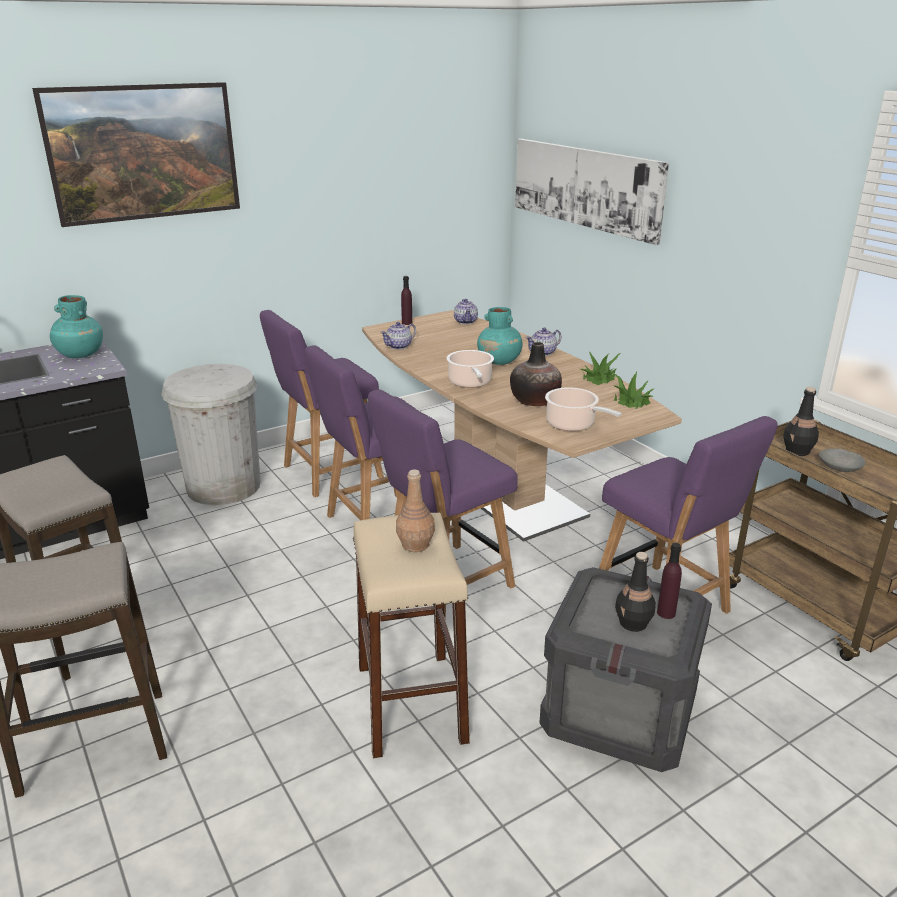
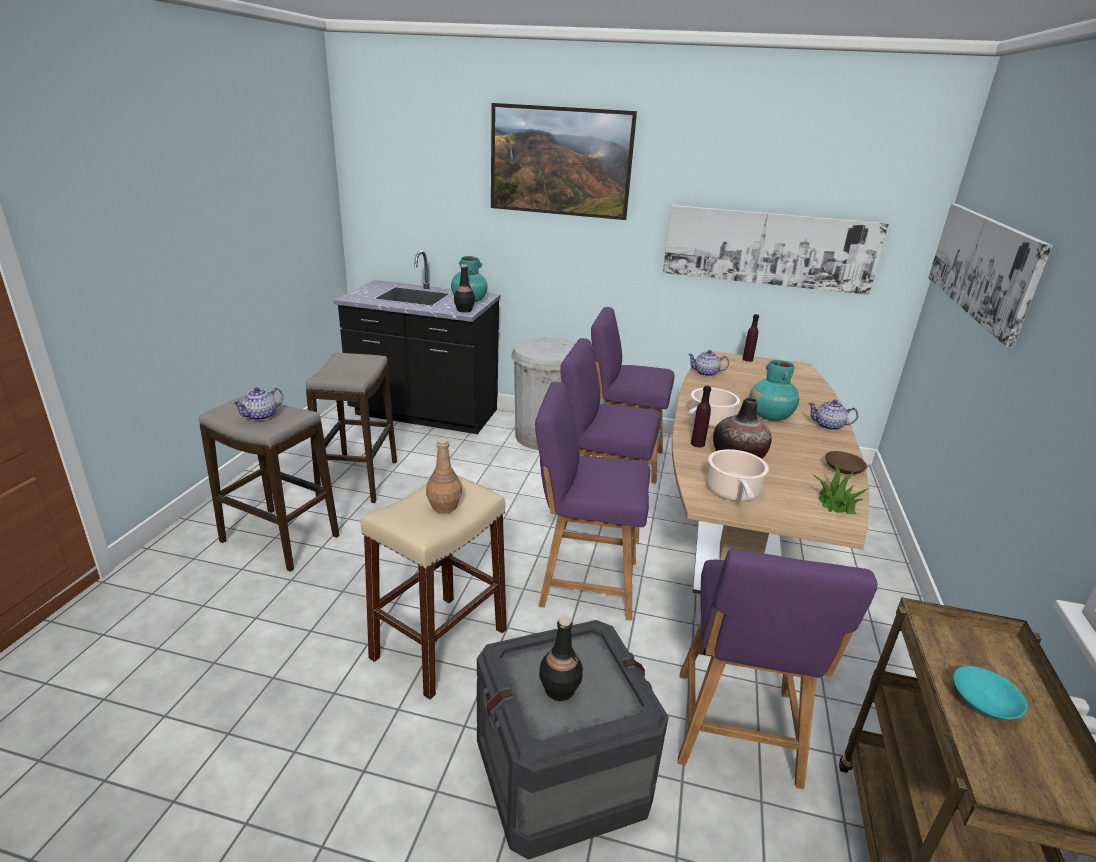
camera: 45 degrees right, 0 degrees up
teapot [454,299,478,324] -> teapot moved to [232,387,284,421]
potted plant [579,352,621,385] -> brown bowl [825,451,867,474]
purple bottle [657,543,682,619] -> purple bottle moved to [691,386,711,447]
black bottle [783,387,819,456] -> black bottle moved to [454,264,475,312]
grey bowl [819,448,866,472] -> turquoise bowl [953,666,1028,720]
none -> picture [663,205,889,295]

